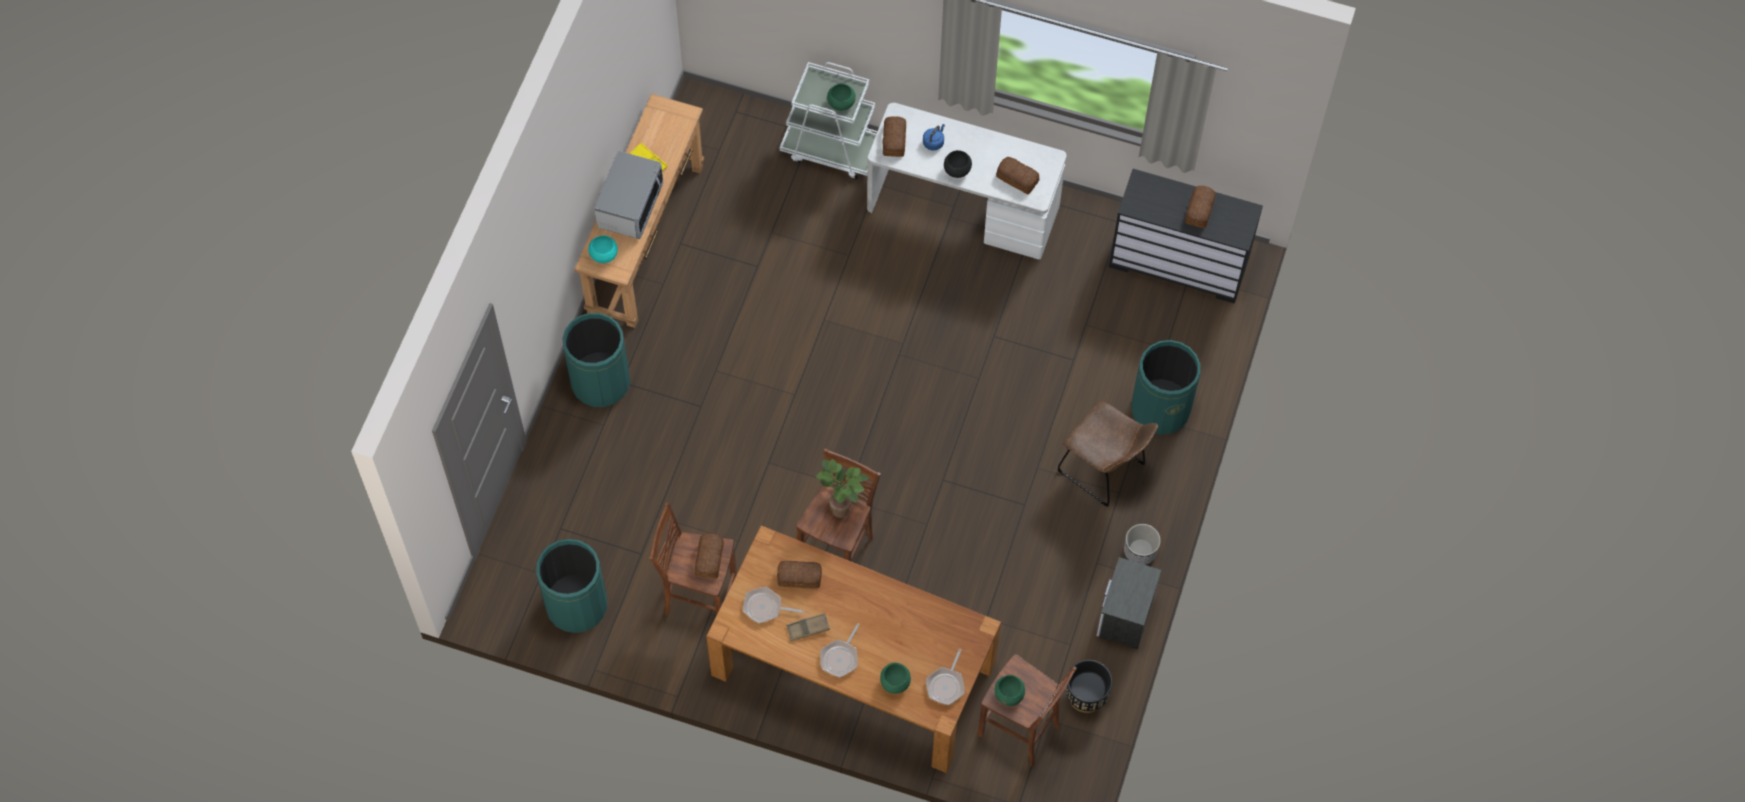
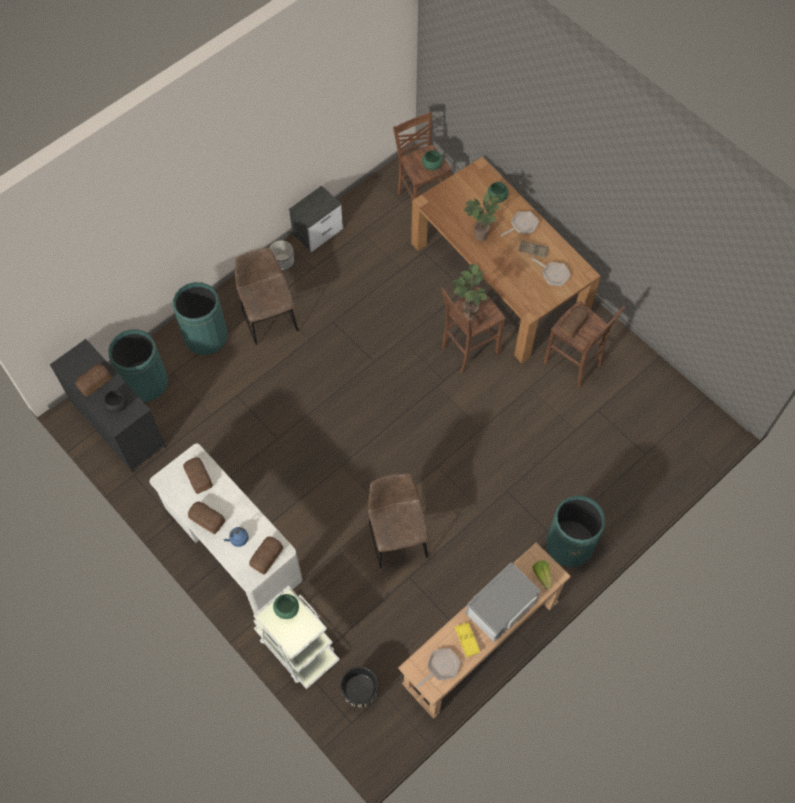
camera: 150 degrees left, 0 degrees up
green trash can [536,539,607,633] -> green trash can moved to [108,329,168,402]
turquoise bowl [588,235,618,263] -> lettuce [533,560,552,589]
bread [777,561,822,588] -> bread moved to [188,501,225,534]
frying pan [926,649,964,705] -> frying pan moved to [416,648,461,688]
black bowl [944,150,972,178] -> black bowl moved to [103,390,127,413]
black planter [1066,660,1113,713] -> black planter moved to [341,666,378,708]
none -> brown chair [368,474,429,569]
none -> potted plant [464,193,502,241]

